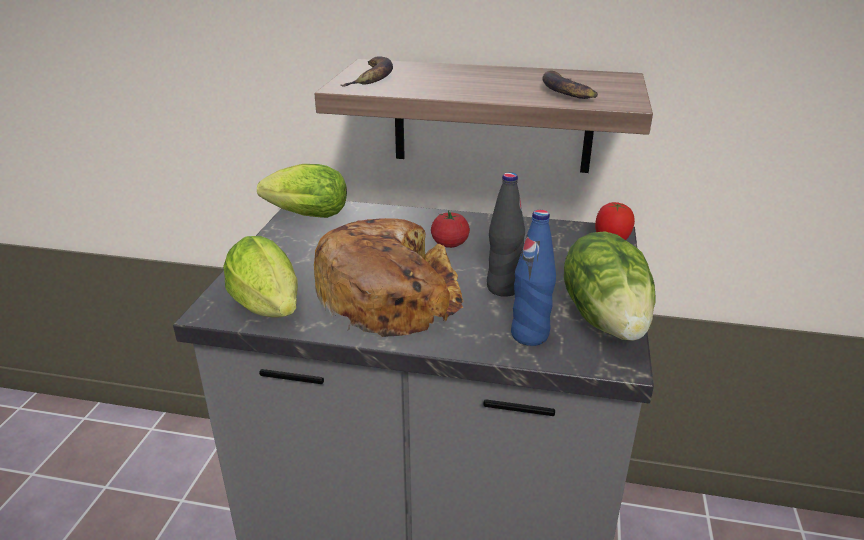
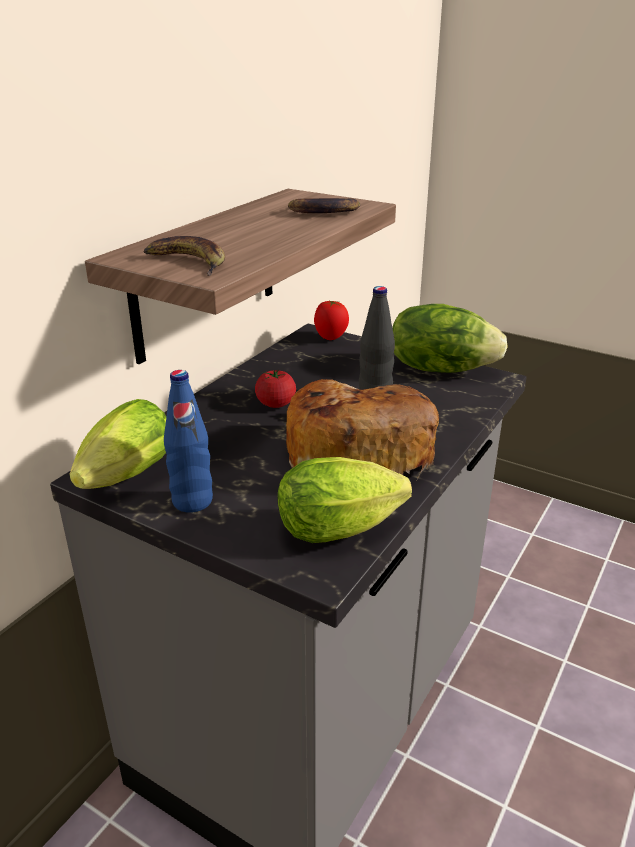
camera: 70 degrees left, 0 degrees up
blue bottle [511,210,556,346] -> blue bottle moved to [164,370,213,513]

